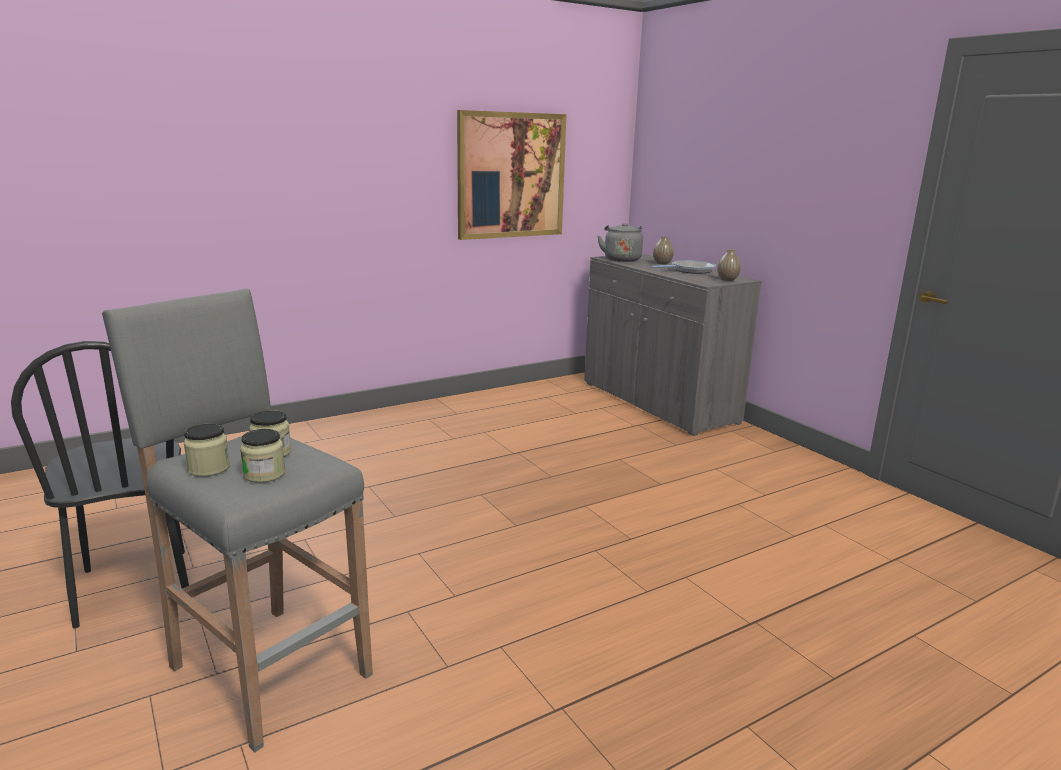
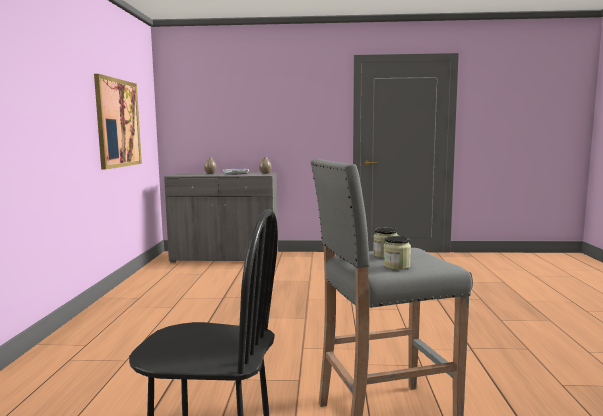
camera: 55 degrees left, 10 degrees down
jar [240,429,285,483] -> none
grey kettle [598,223,643,262] -> none

